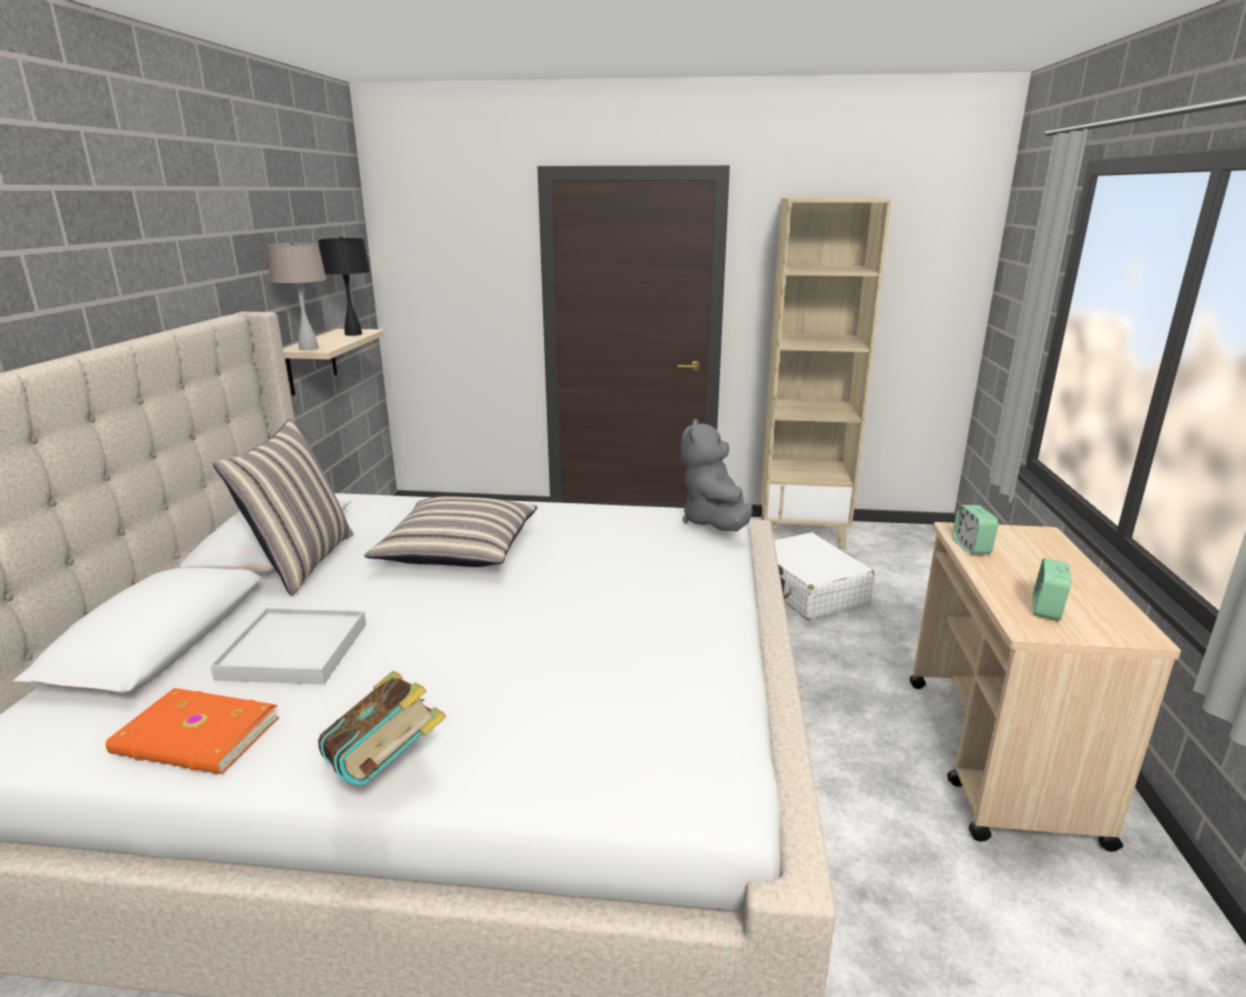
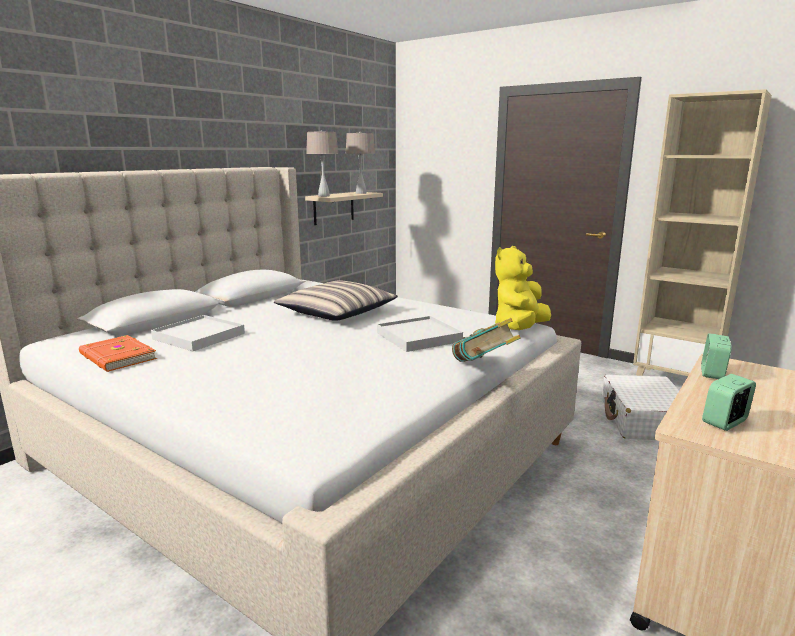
camera: 30 degrees right, 5 degrees down
pillow [213,419,353,596] -> none
black table lamp [318,236,370,336] -> beige table lamp [345,132,375,194]
book [318,671,446,786] -> book moved to [452,318,521,362]
grey plush toy [681,419,753,531] -> yellow plush toy [495,246,551,330]
none -> white tray [377,316,463,352]

